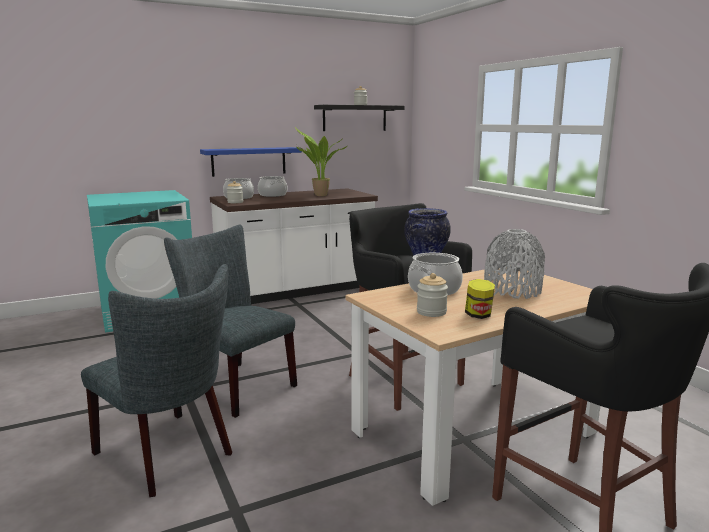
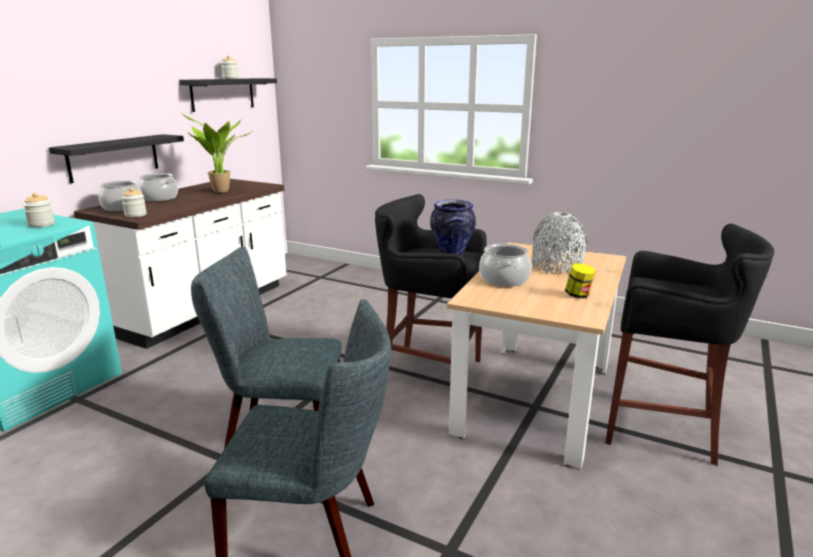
camera: 35 degrees left, 5 degrees up
blue shelf [200,147,302,177] -> black shelf [49,134,184,183]
jar [417,273,448,317] -> jar moved to [23,193,55,227]

